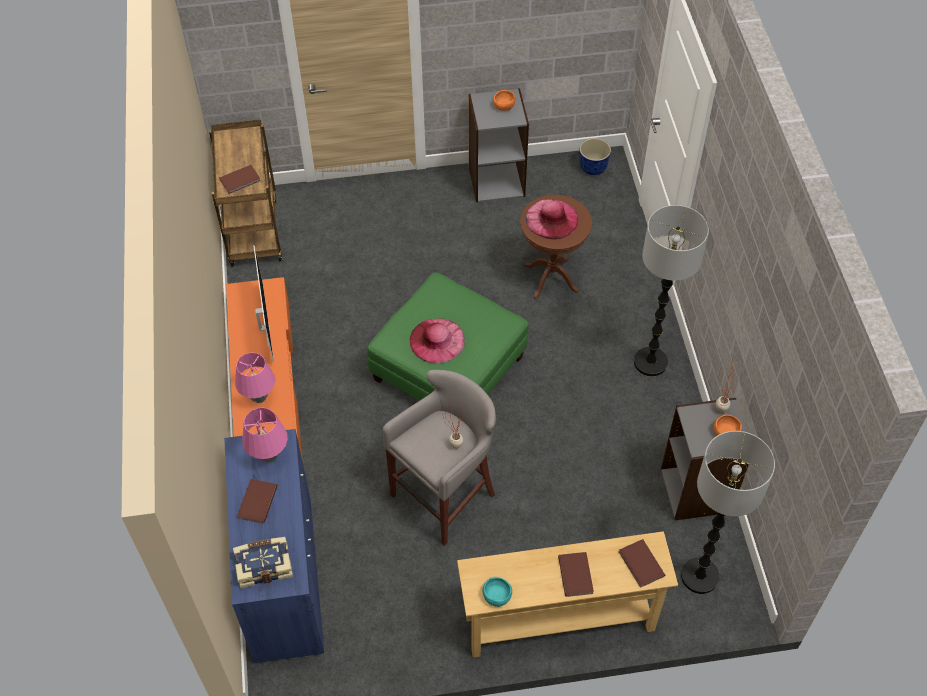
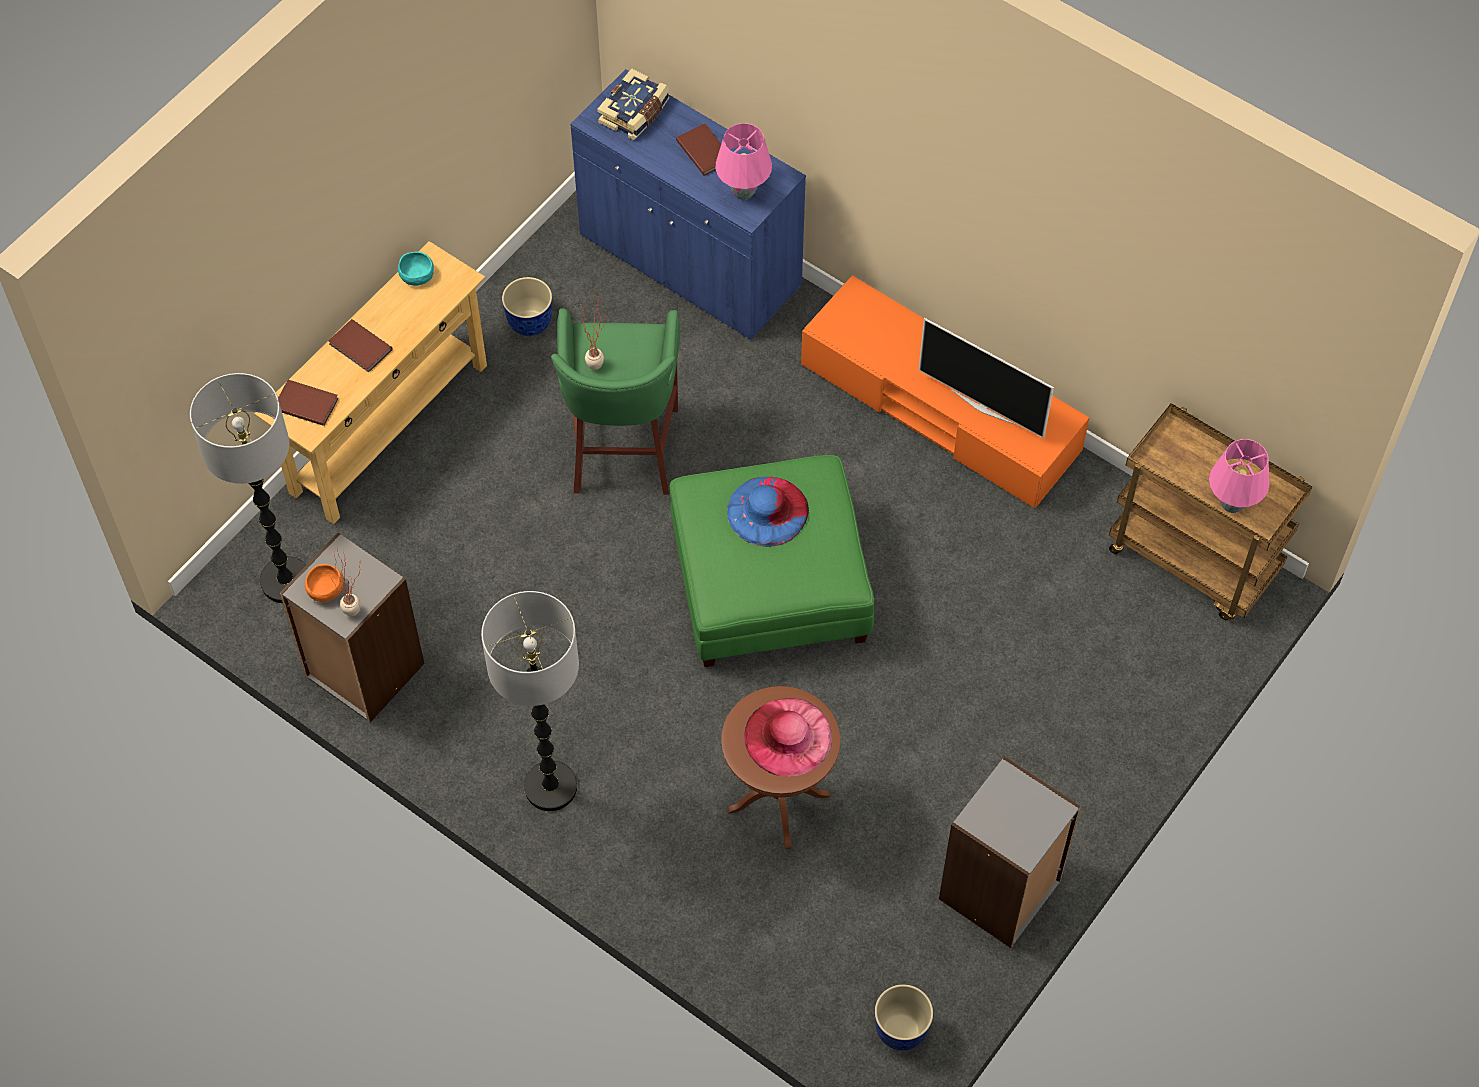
camera: 135 degrees right, 5 degrees up
brown book [219,165,261,194] -> none
pink table lamp [235,353,275,403] -> pink table lamp moved to [1209,439,1270,513]
grey stool [383,370,496,546] -> green stool [551,308,680,495]
pink hat [409,319,465,363] -> blue hat [727,477,809,547]
orange bowl [493,90,515,111] -> none
none -> planter [502,277,552,336]

